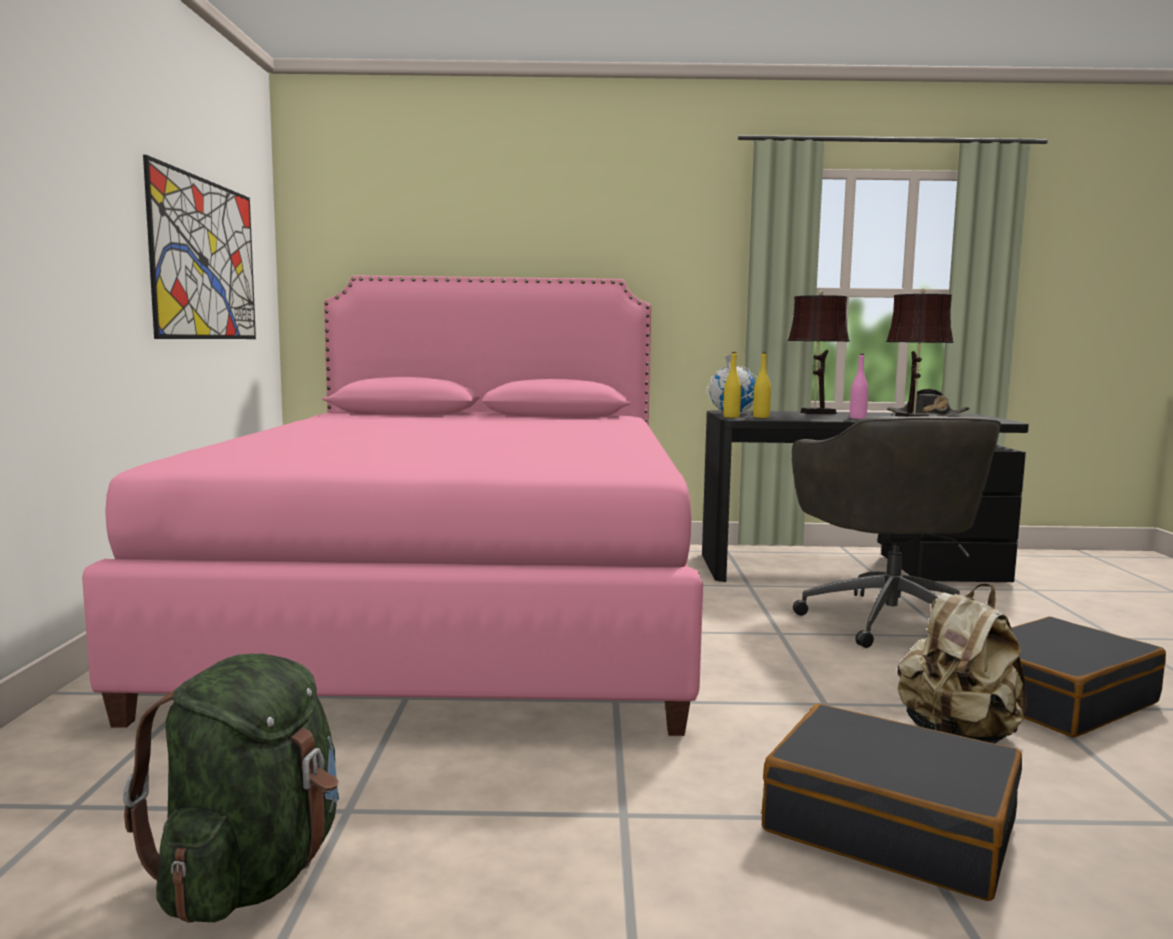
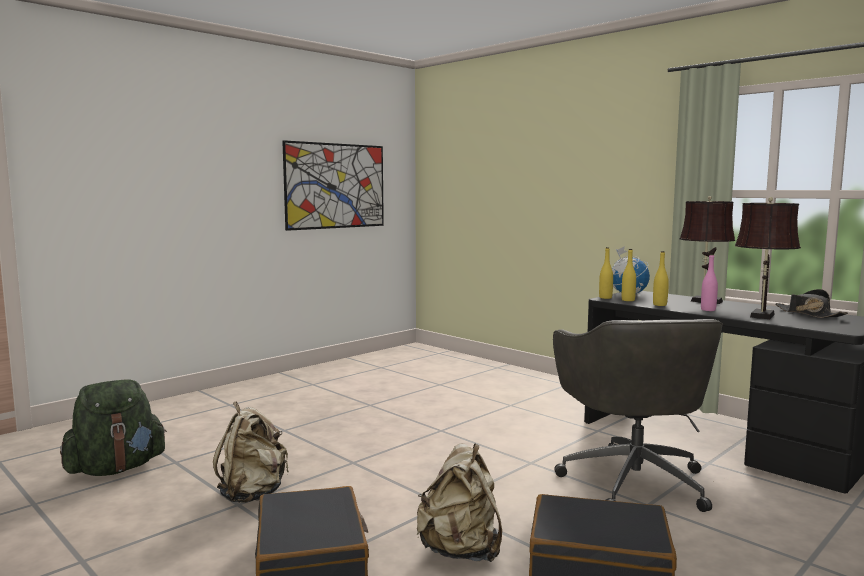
camera: 45 degrees right, 0 degrees up
pink bed [82,275,703,736] -> none
grey office chair [792,416,1001,648] -> grey office chair turned 45 degrees counterclockwise [553,319,723,512]
none -> beige backpack [213,401,289,503]
none -> yellow bottle [653,251,669,306]

